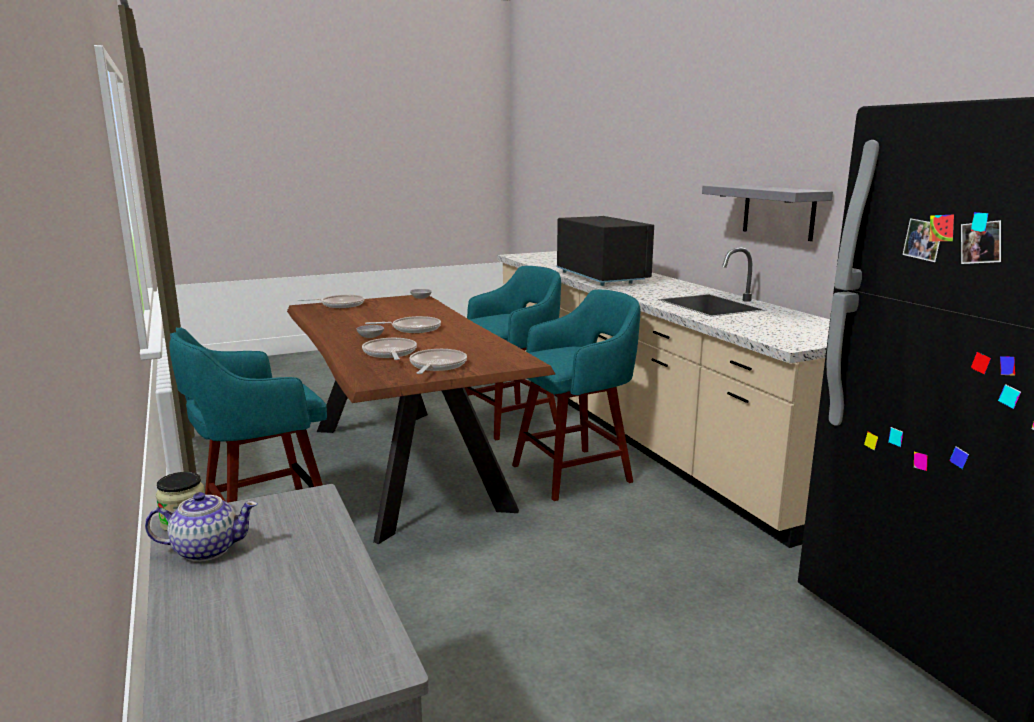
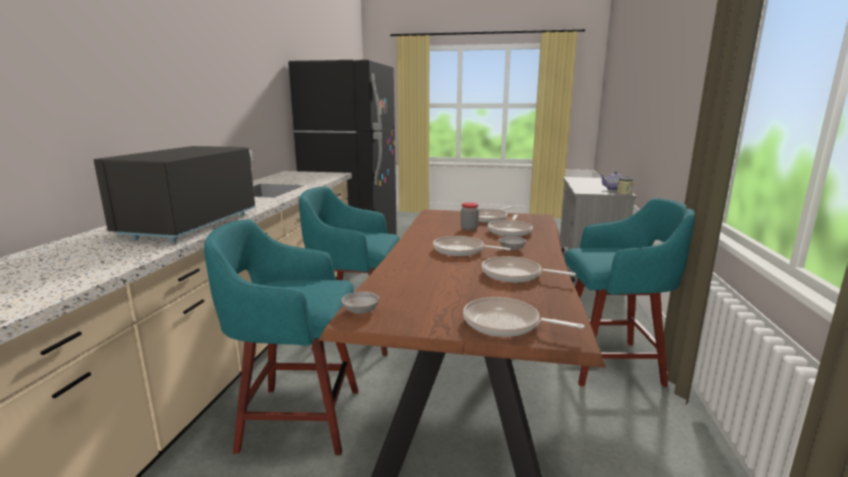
camera: 145 degrees left, 0 degrees up
grey shelf [702,185,833,241] -> none
none -> jar [461,202,479,231]
none -> frying pan [482,256,576,282]

